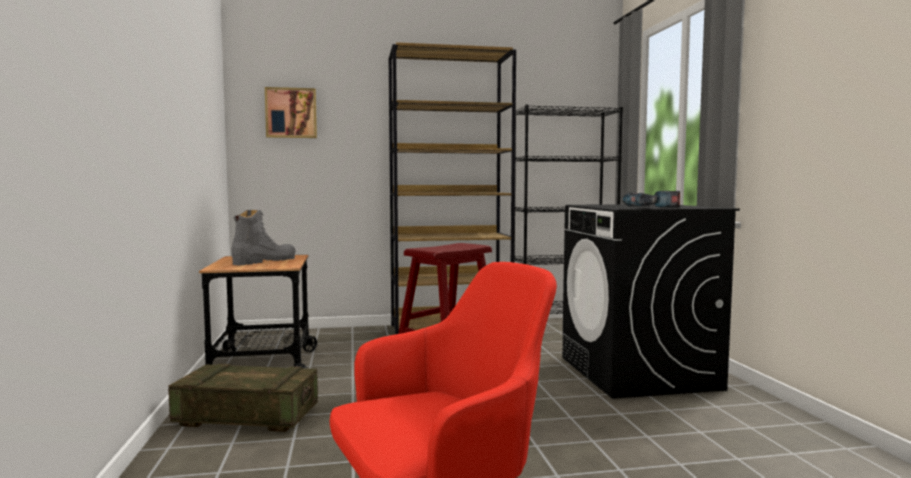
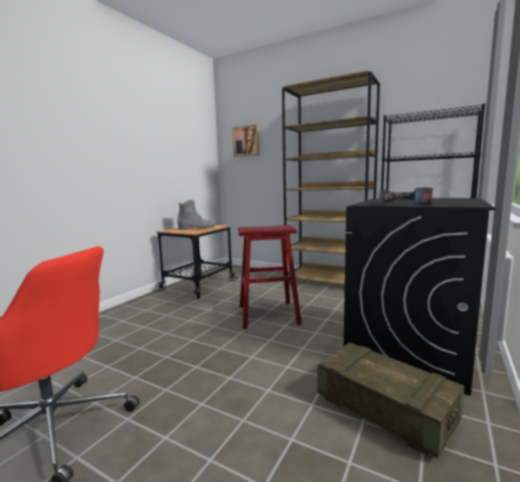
camera: 40 degrees right, 5 degrees up
crate [168,364,318,432] -> crate moved to [317,342,465,459]

